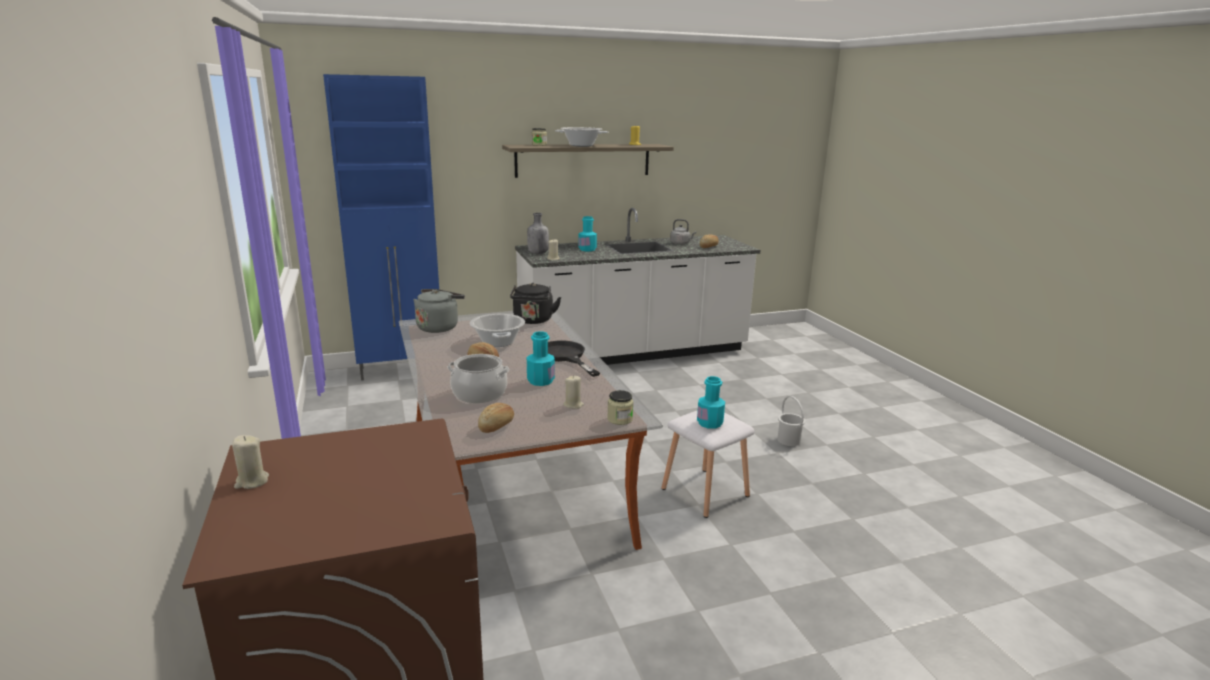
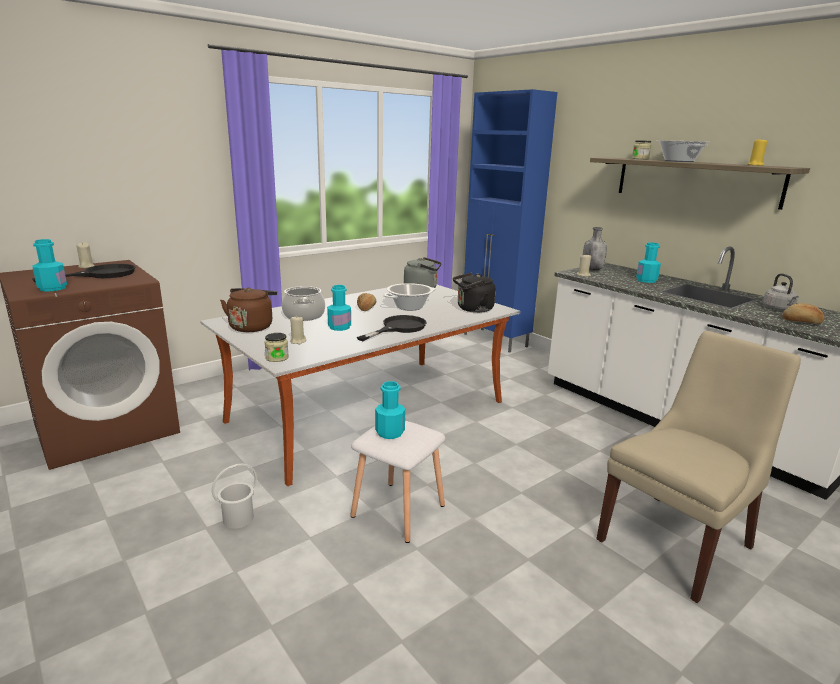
camera: 70 degrees right, 0 degrees up
bread [478,403,514,433] -> brown kettle [220,288,277,332]
white bucket [777,396,805,446] -> white bucket moved to [212,463,257,529]
none -> turquoise bottle [32,239,67,292]
none -> black frying pan [32,264,135,283]
none -> beige chair [597,331,801,603]

